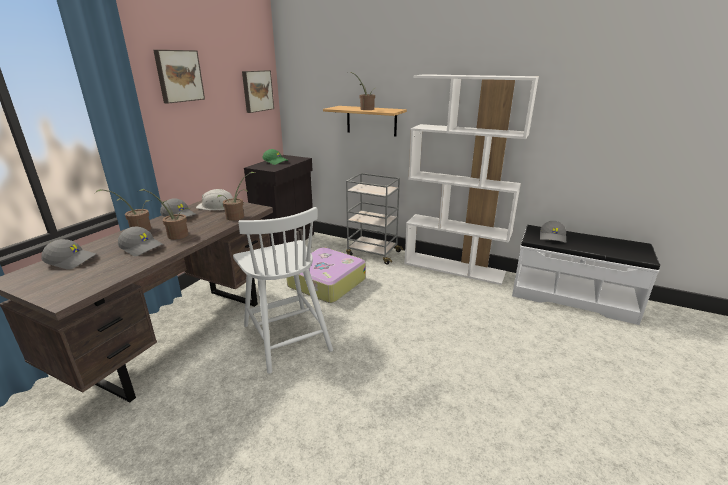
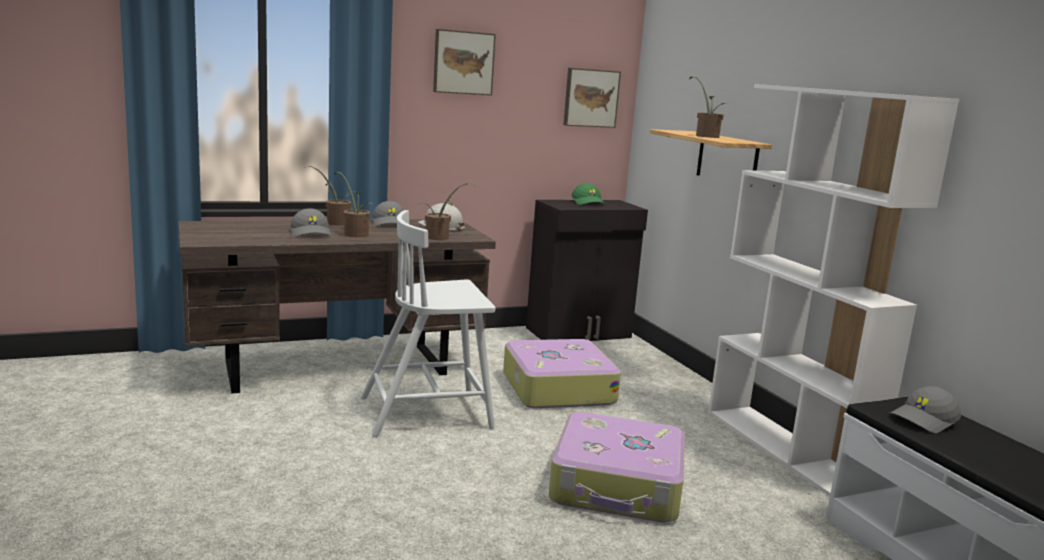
camera: 40 degrees right, 10 degrees down
grey cap [41,239,96,270] -> none
white chair [233,207,333,374] -> white chair turned 60 degrees clockwise [361,210,495,437]
grey cart [346,173,403,265] -> none
none -> suitcase [549,412,685,523]

